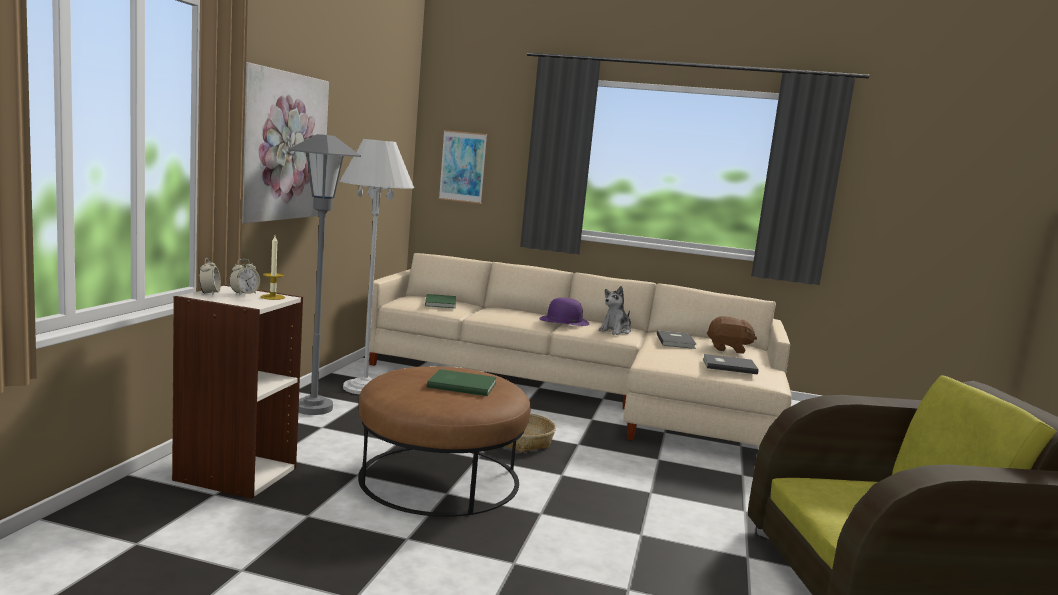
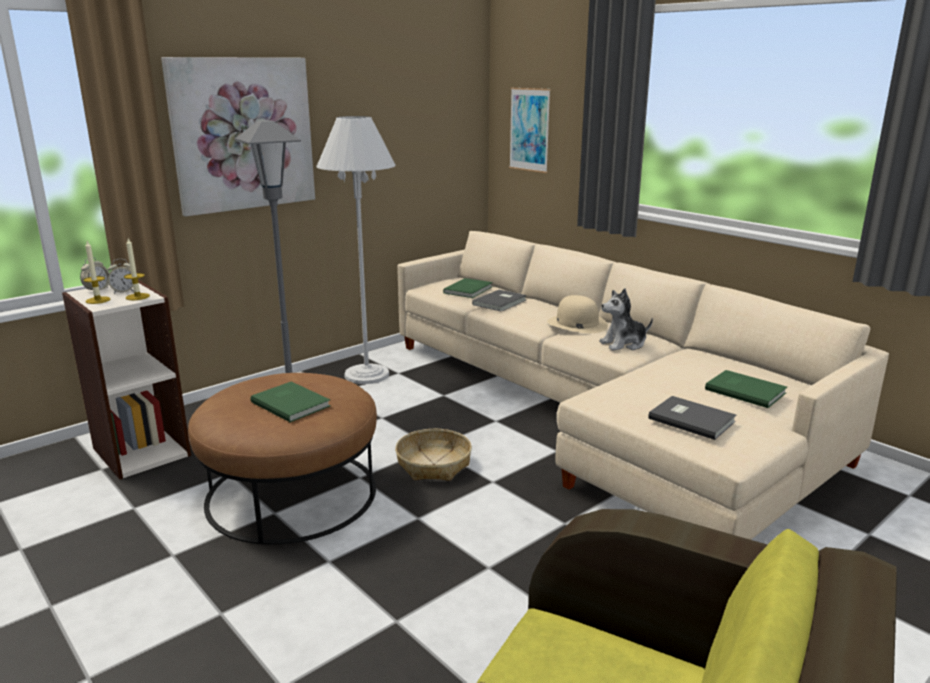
camera: 35 degrees right, 10 degrees up
purple hat [539,298,589,326] -> beige hat [547,295,608,333]
grey book [657,331,697,349] -> grey book moved to [472,290,527,311]
brown plush toy [707,316,757,354] -> green book [705,370,787,408]
none -> candle [84,241,111,304]

